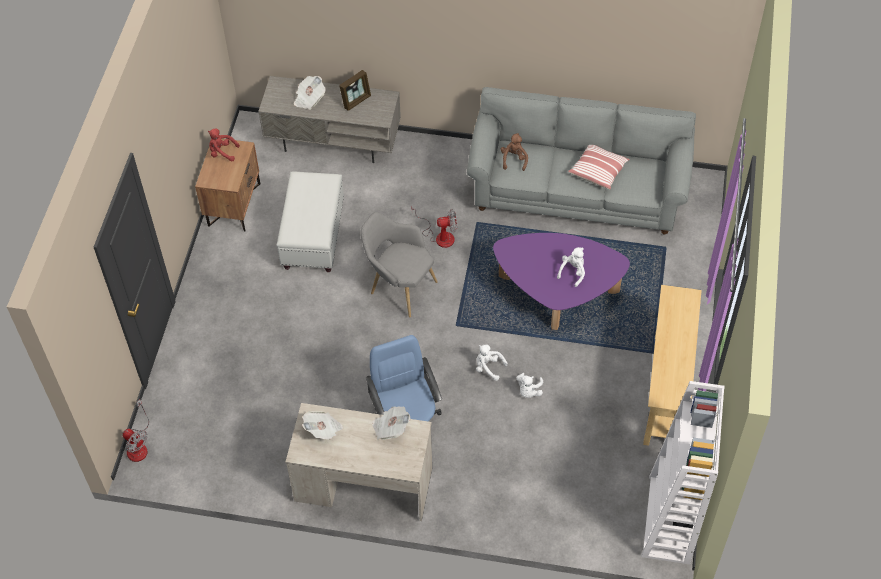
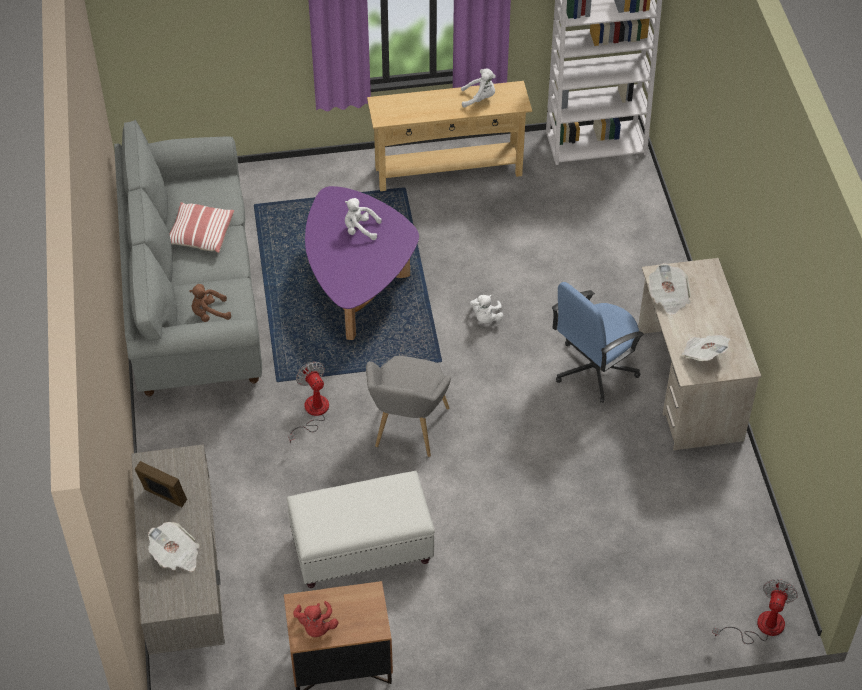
camera: 110 degrees left, 5 degrees down
white plush toy [516,373,543,398] -> white plush toy moved to [461,69,496,108]

